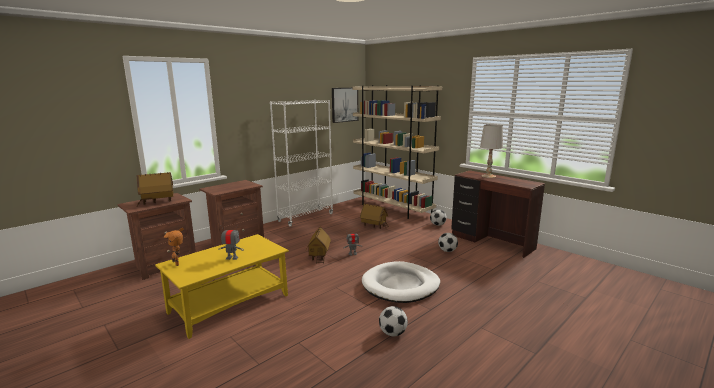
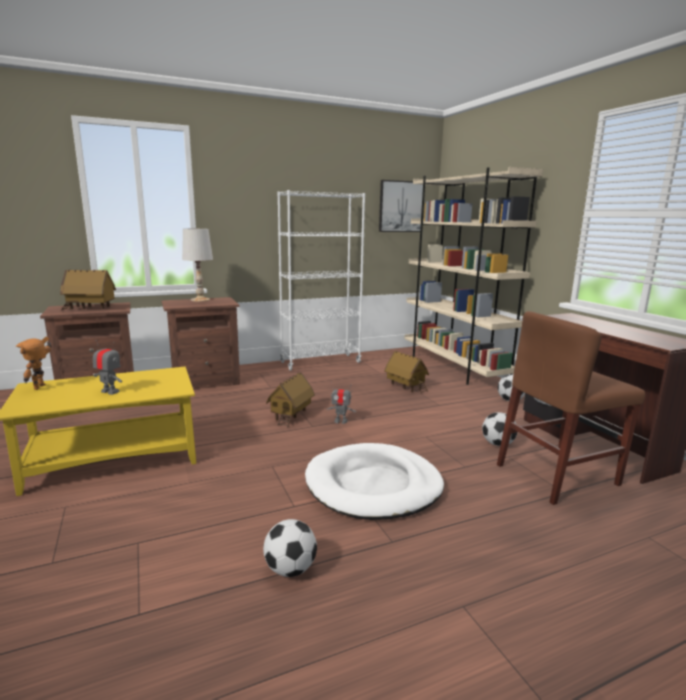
camera: 20 degrees right, 0 degrees up
white table lamp [480,124,503,178] -> white table lamp moved to [182,229,213,302]
none -> brown chair [497,311,645,505]

